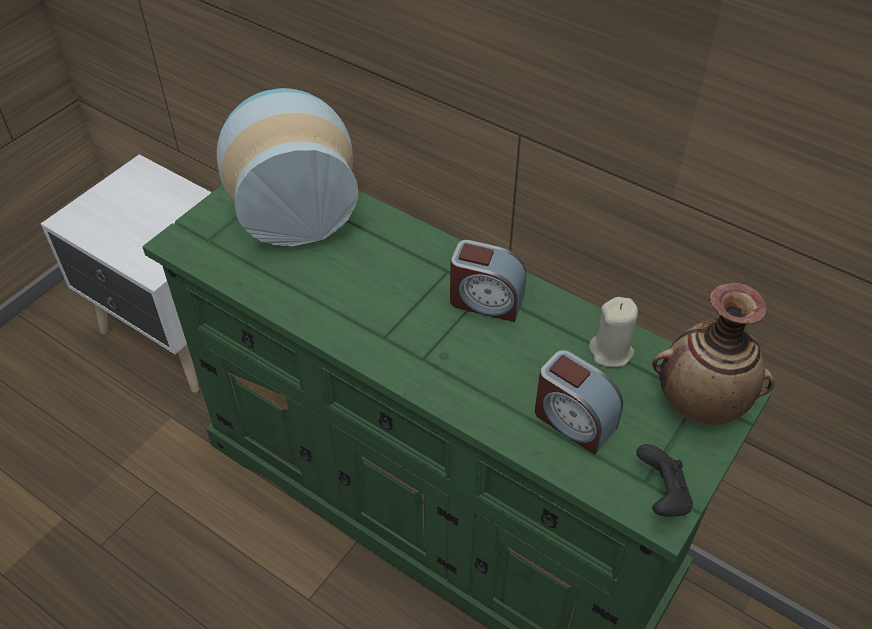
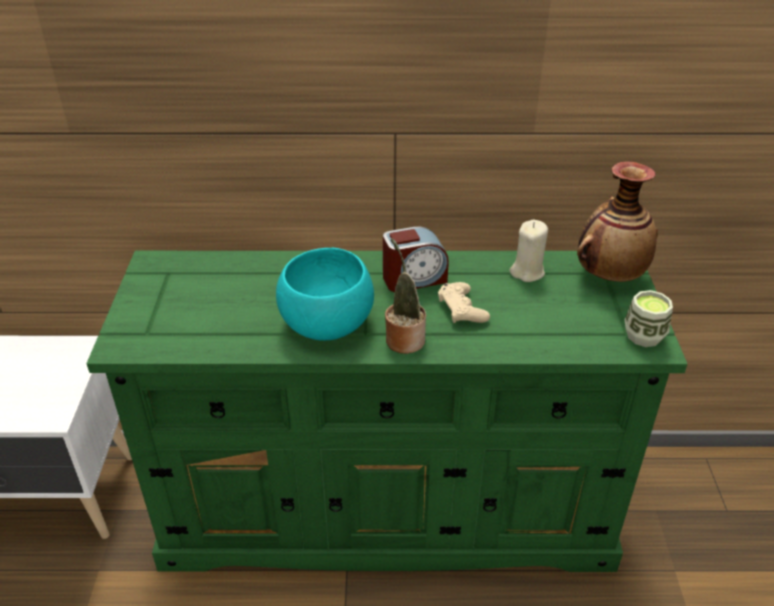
camera: 35 degrees left, 10 degrees down
vase [217,88,358,246] -> none
alarm clock [535,350,623,455] -> none
black game controller [636,444,693,517] -> cup [625,290,673,347]
none -> turquoise bowl [276,248,374,340]
none -> potted plant [385,238,426,354]
none -> beige game controller [438,282,490,323]

